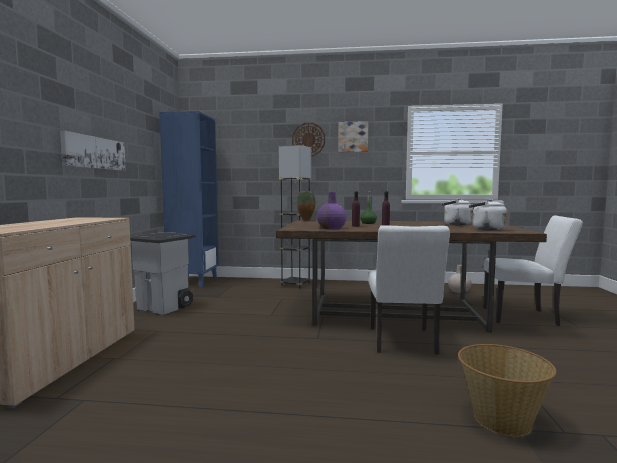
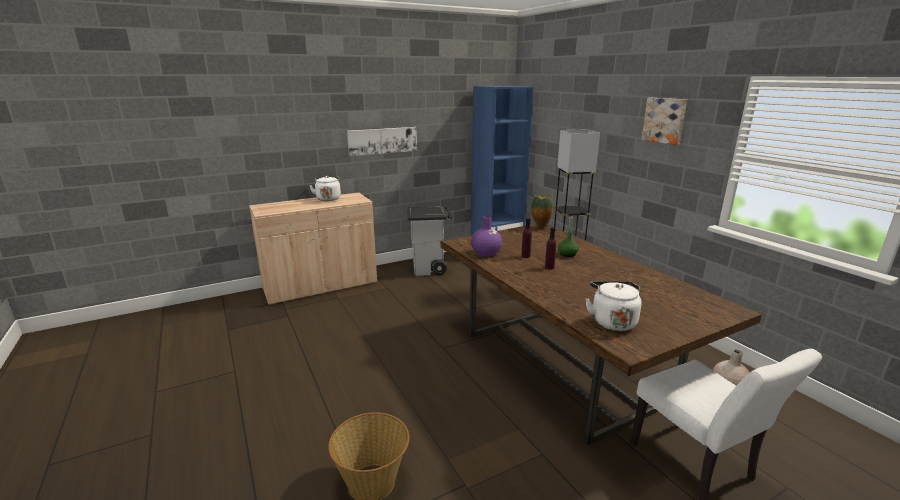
camera: 55 degrees right, 15 degrees up
wall clock [292,123,325,157] -> none
white chair [368,225,450,355] -> none
white kettle [442,198,473,226] -> white kettle moved to [309,176,341,201]

